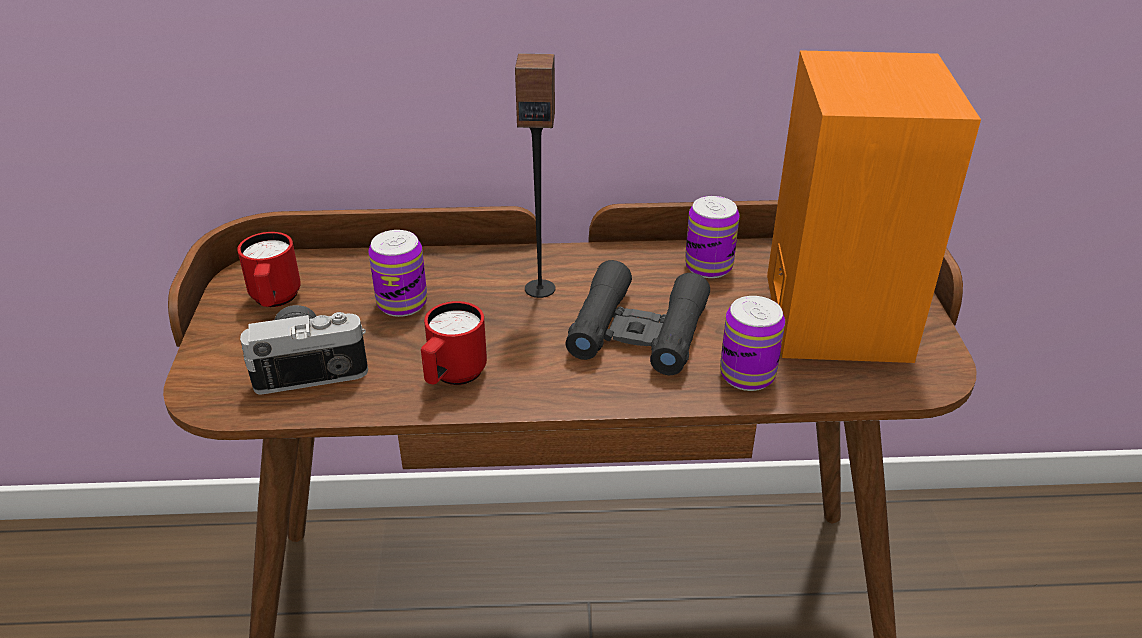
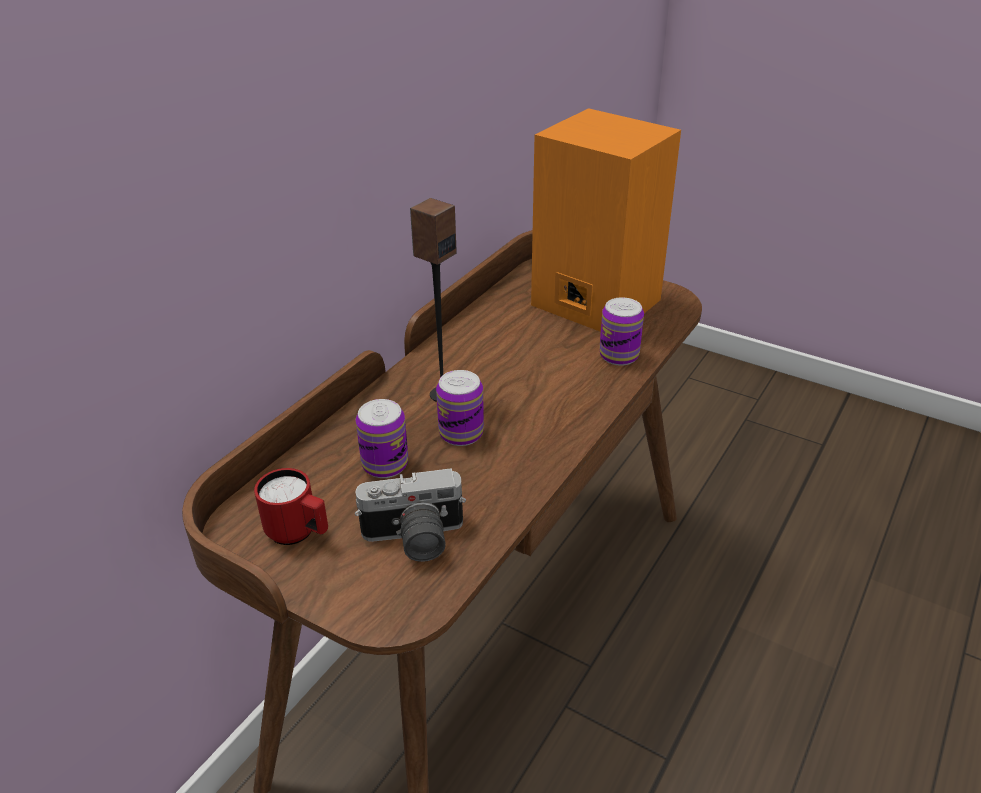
camera: 55 degrees left, 0 degrees up
camera [240,305,368,395] -> camera turned 120 degrees counterclockwise [355,468,466,562]
red mug [421,301,487,385] -> none
black binoculars [566,260,710,375] -> none
can [685,196,740,278] -> can moved to [436,370,484,446]

